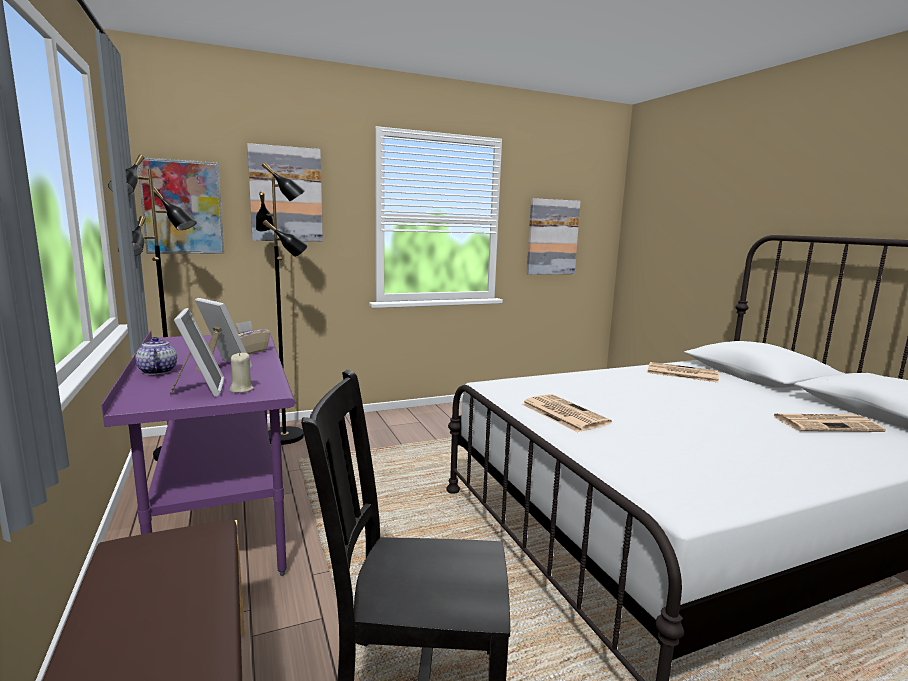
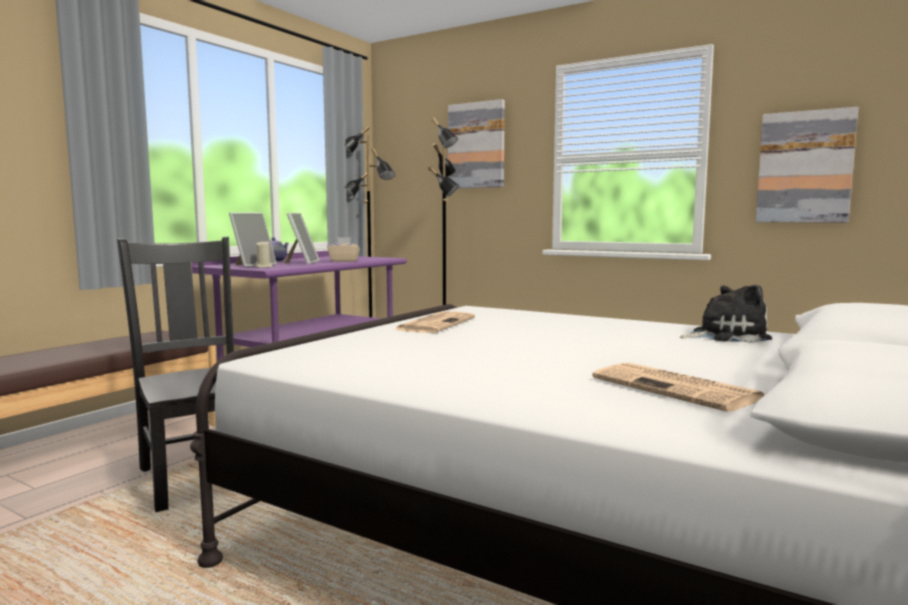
camera: 55 degrees right, 5 degrees down
picture [137,157,224,254] -> none
newspaper [647,362,719,383] -> plush toy [679,285,772,343]

